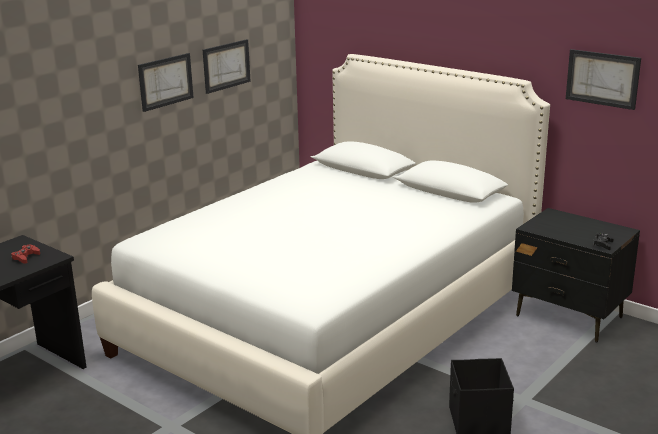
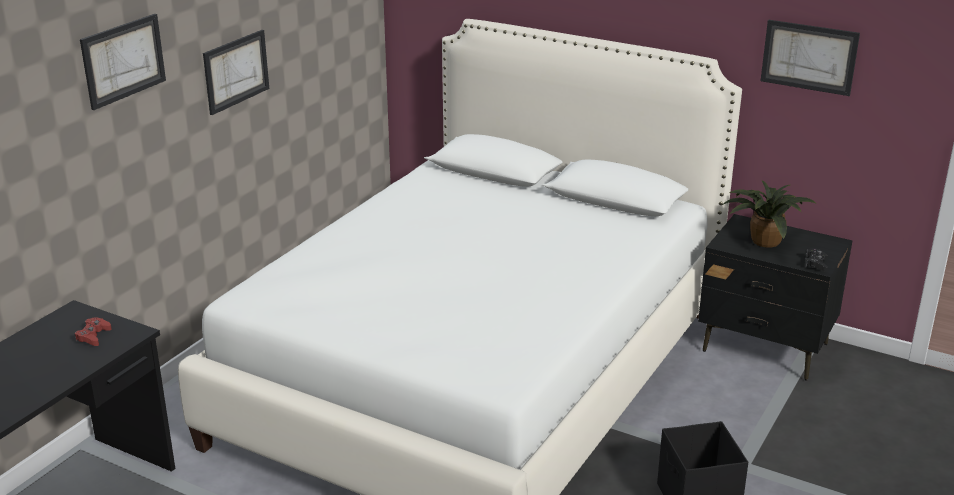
camera: 10 degrees left, 5 degrees up
picture [203,39,251,94] -> picture moved to [80,14,166,110]
none -> potted plant [722,180,817,248]

